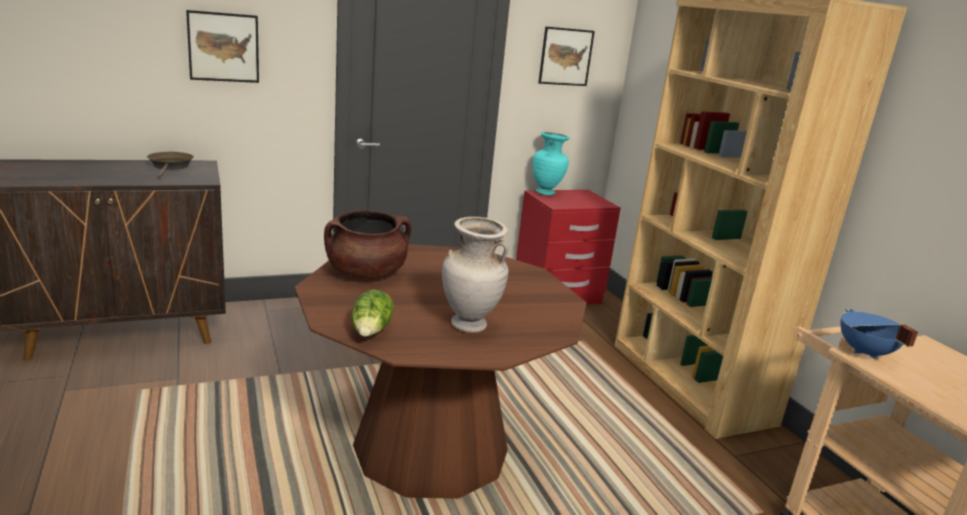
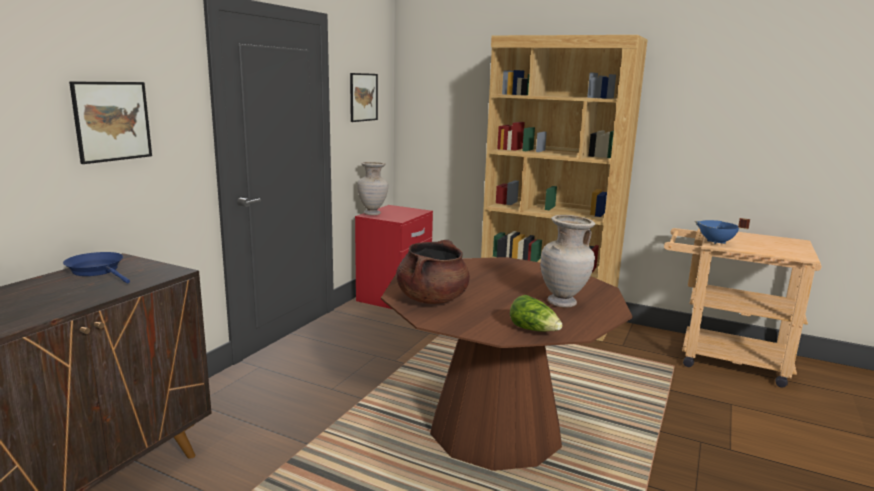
camera: 40 degrees left, 5 degrees down
brown frying pan [147,152,194,179] -> blue frying pan [63,252,130,283]
turquoise vase [533,132,570,195] -> beige vase [357,162,388,215]

